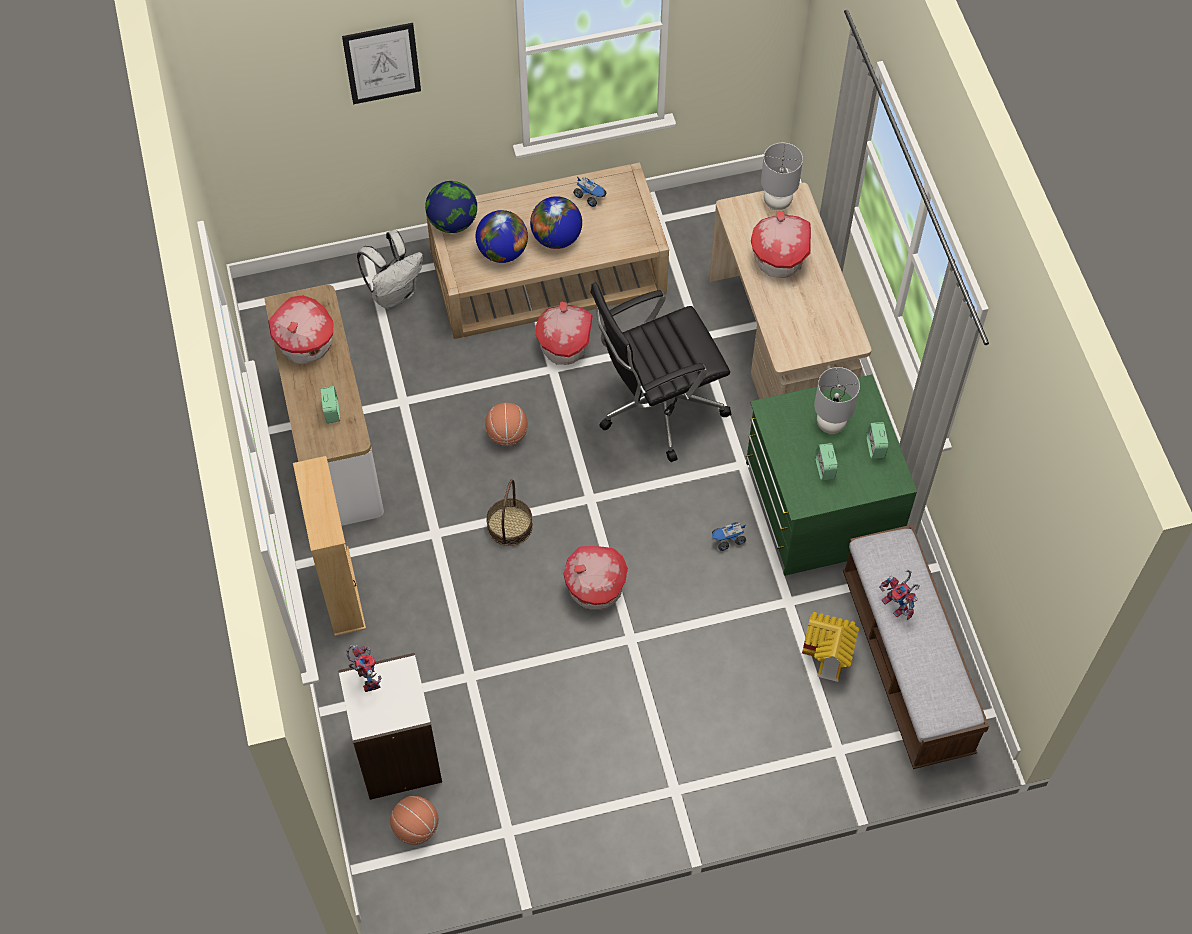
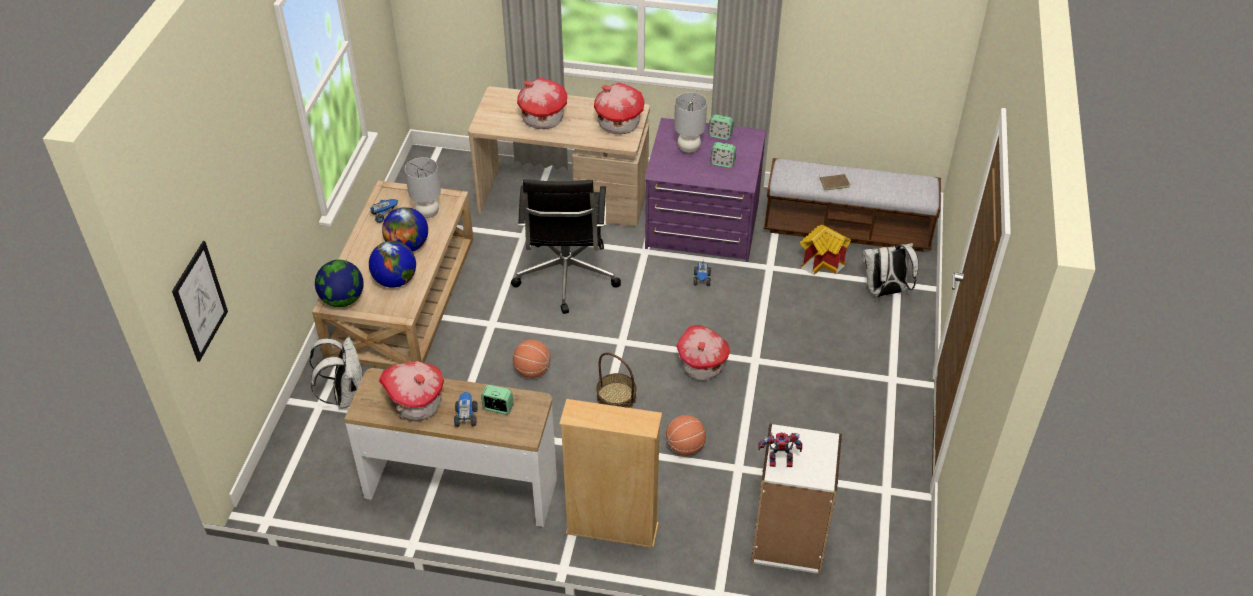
camera: 65 degrees left, 15 degrees down
picture [342,23,421,104] -> picture moved to [172,241,228,362]
basketball [390,796,439,845] -> basketball moved to [666,415,706,456]
toy house [536,302,593,365] -> toy house moved to [594,82,644,134]
green dresser [746,375,917,576] -> purple dresser [644,118,766,262]
grey table lamp [761,143,803,210] -> grey table lamp moved to [405,157,441,218]
toy robot [879,570,920,620] -> brown book [819,174,850,190]
none -> toy truck [454,392,478,427]
none -> white backpack [862,243,919,297]

